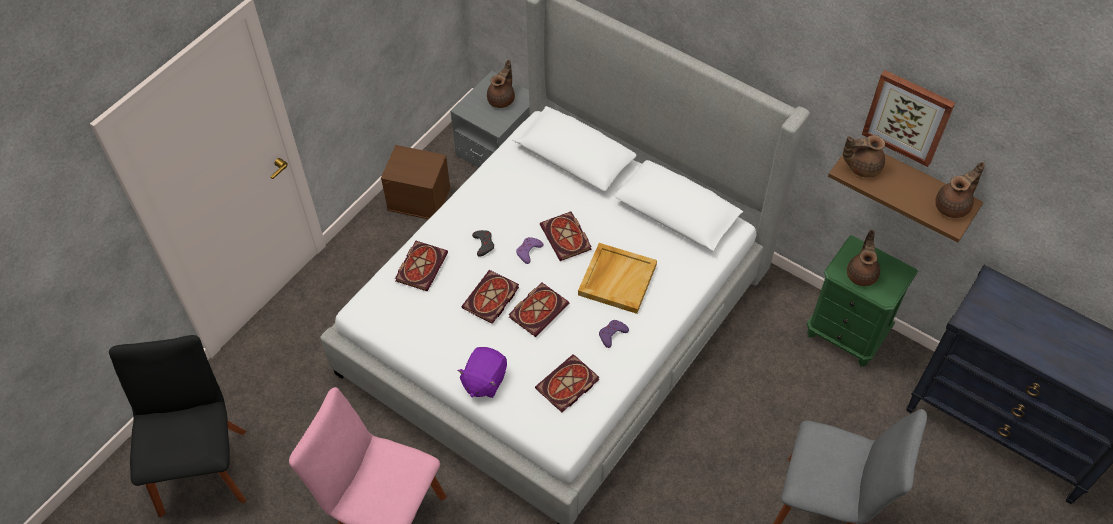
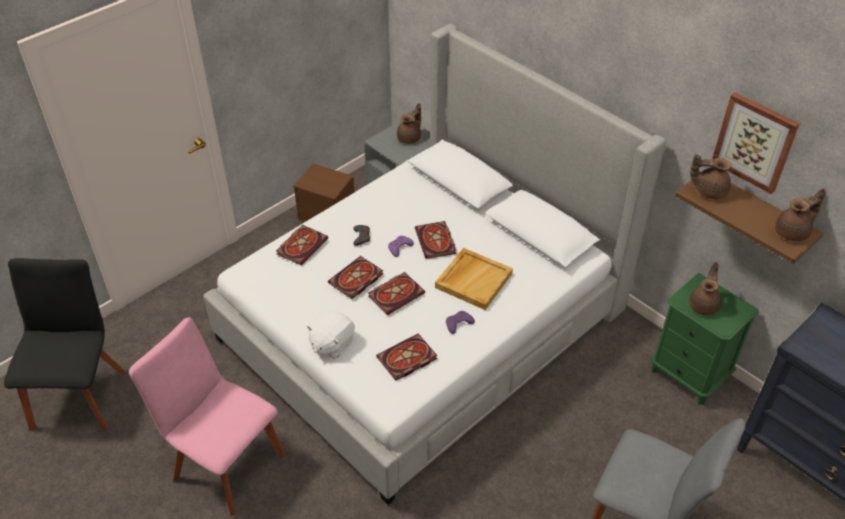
camera: 10 degrees right, 10 degrees down
purple plush toy [457,347,507,398] -> white plush toy [307,311,355,359]

